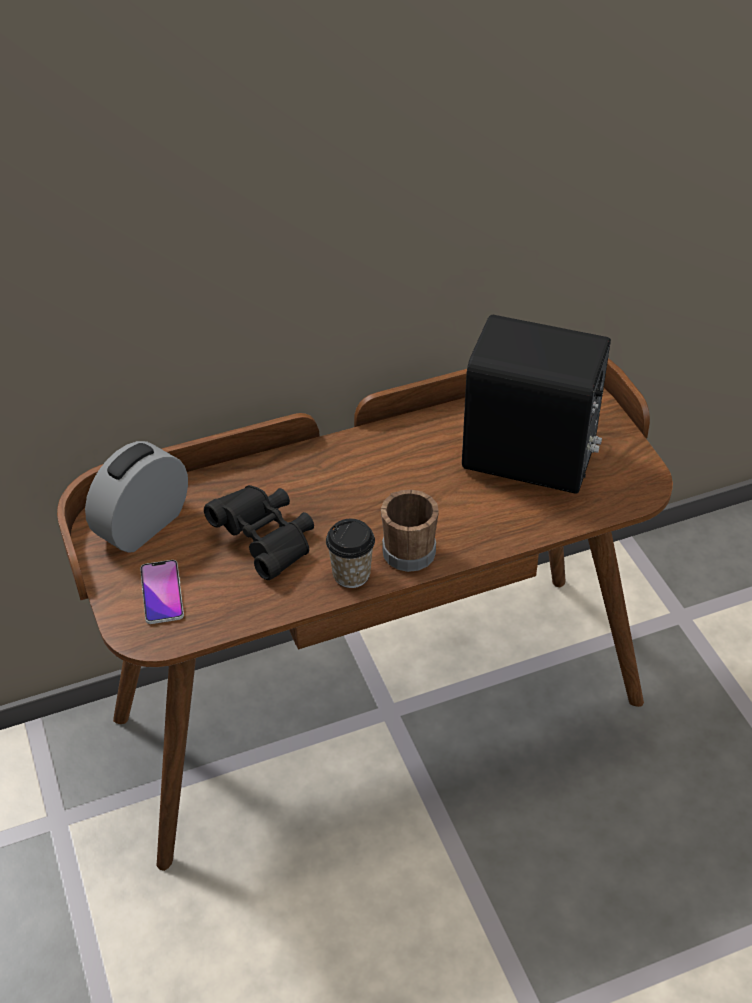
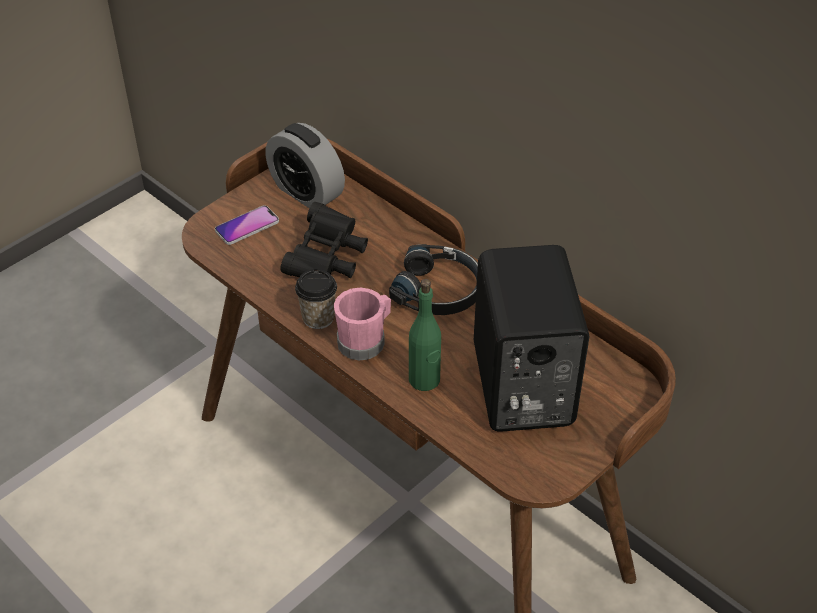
camera: 65 degrees right, 0 degrees up
alarm clock [85,441,188,553] -> alarm clock turned 150 degrees counterclockwise [266,123,345,208]
brown mug [381,490,439,572] -> pink mug [334,288,391,360]
none -> black headphones [389,244,478,315]
none -> green bottle [409,279,441,391]

